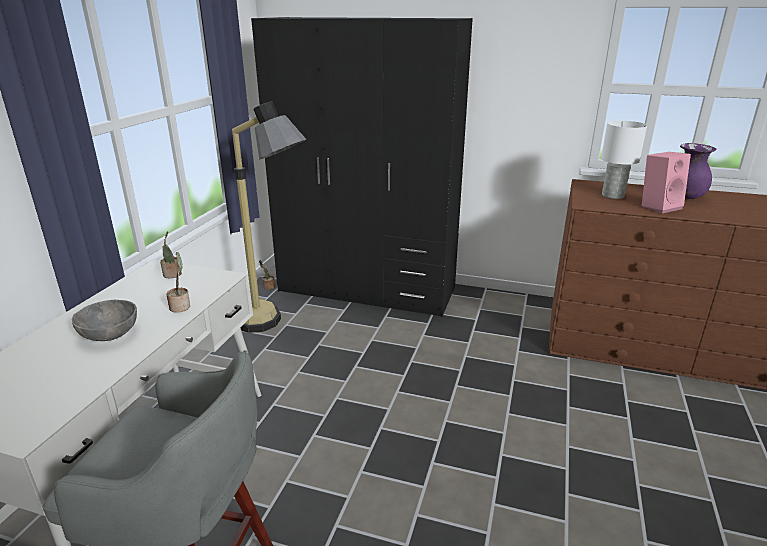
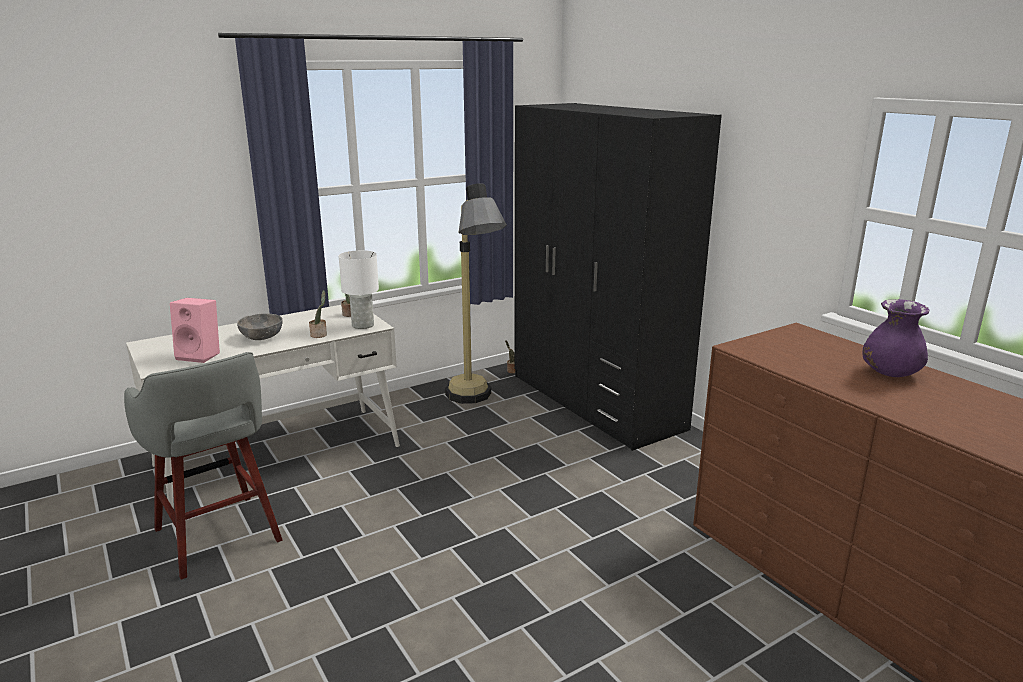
camera: 40 degrees right, 5 degrees down
white table lamp [601,121,647,199] -> white table lamp moved to [339,250,379,329]
pink speaker [642,152,691,213] -> pink speaker moved to [170,298,220,363]

